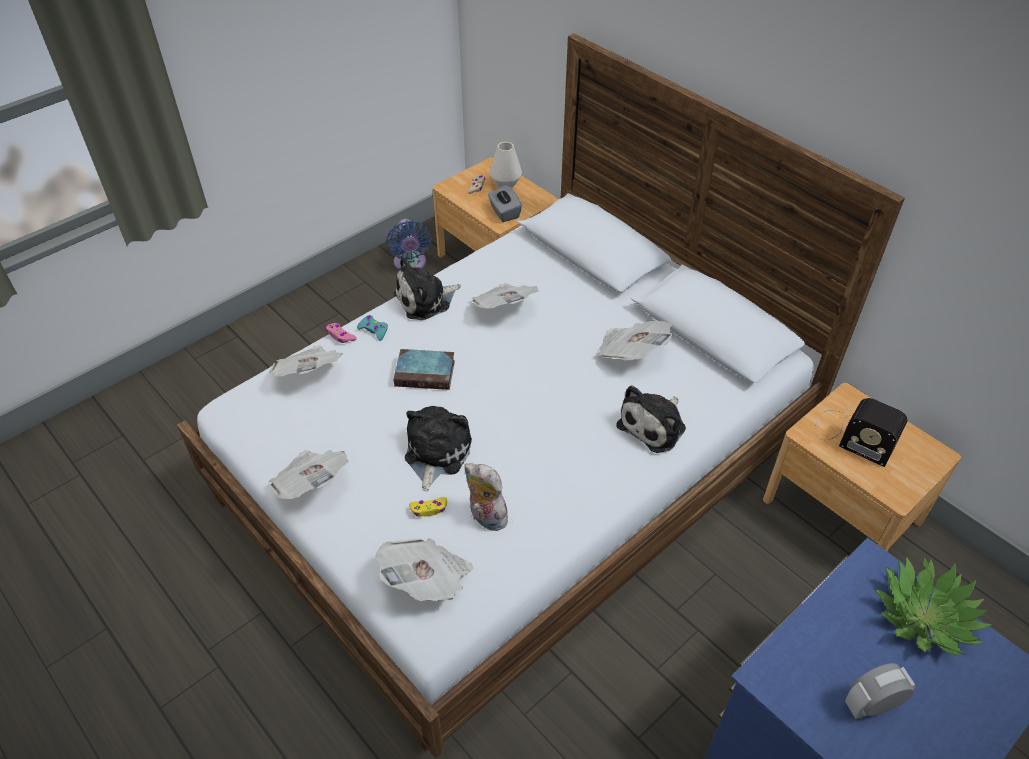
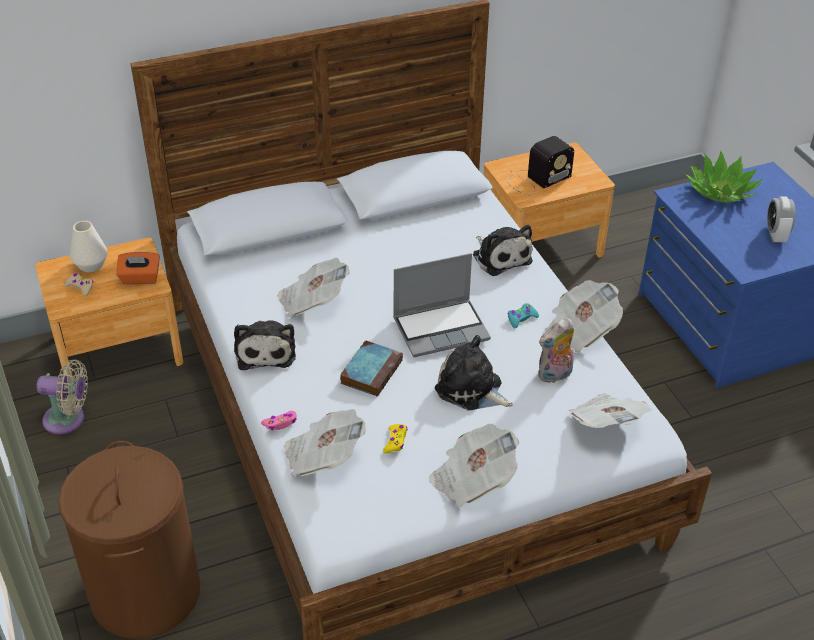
camera: 70 degrees left, 5 degrees down
turquoise game controller [357,315,388,341] -> turquoise game controller moved to [508,303,539,328]
blue fan [386,219,432,270] -> beige fan [37,359,88,434]
yellow game controller [409,497,447,517] -> yellow game controller moved to [383,424,407,454]
grey tissue box [488,185,522,222] -> orange tissue box [116,252,160,285]
newspaper [596,320,672,360] -> newspaper moved to [543,280,623,353]
none -> brown laundry basket [58,441,200,639]
none -> laptop [393,253,491,357]

